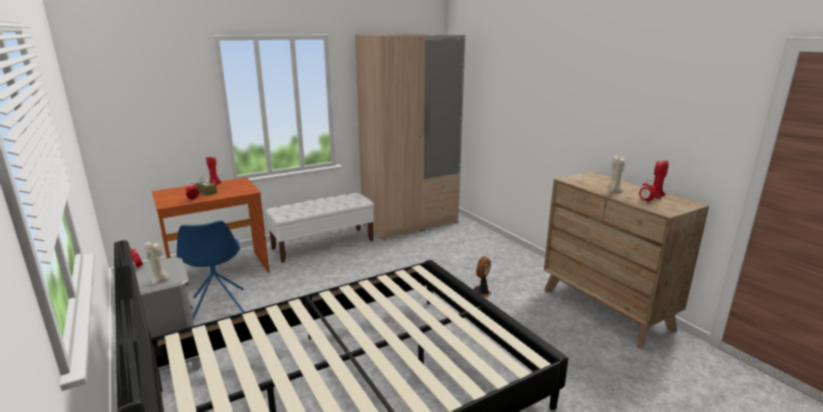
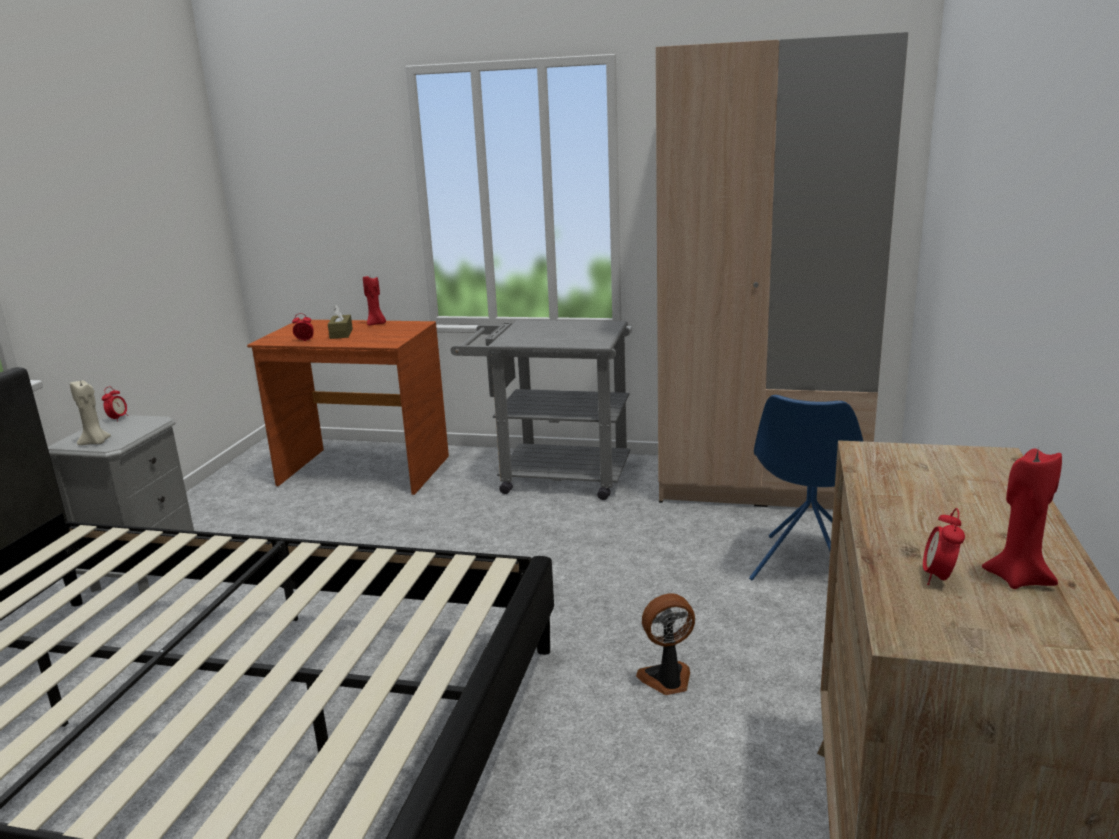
camera: 45 degrees right, 0 degrees up
blue chair [177,220,245,320] -> blue chair moved to [749,395,864,580]
white bench [265,193,374,263] -> grey cart [450,320,630,500]
beige candle [607,155,625,192] -> none

